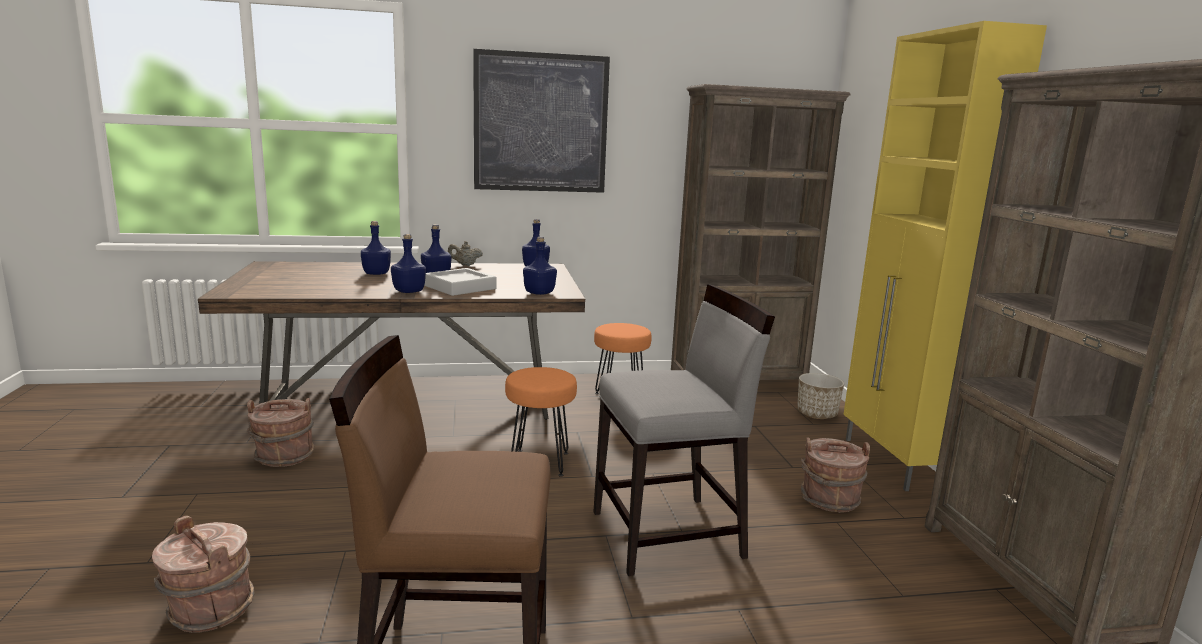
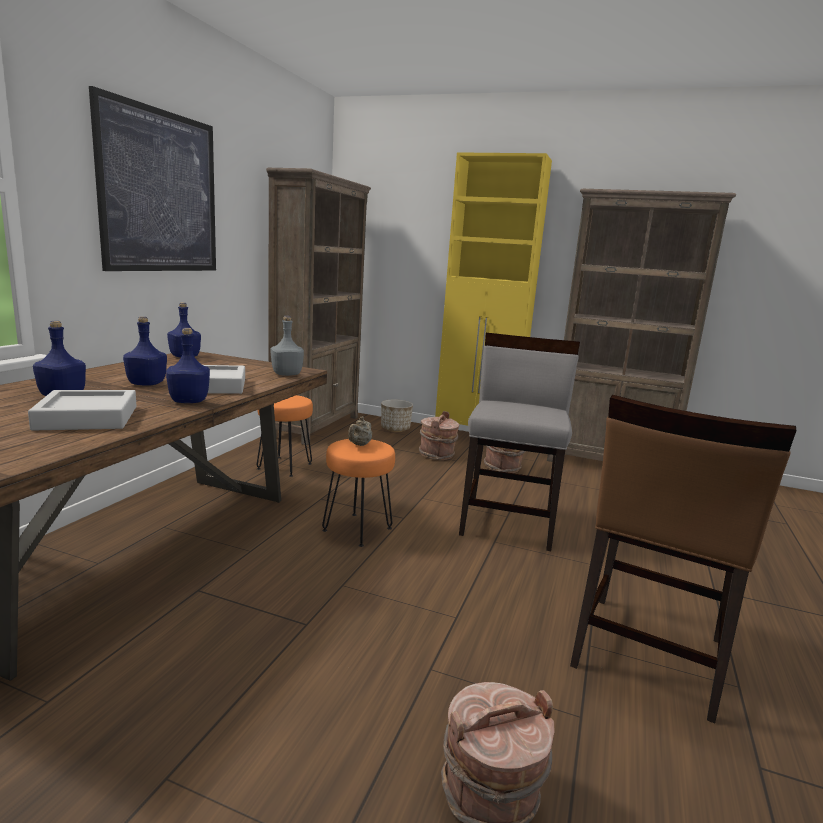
camera: 60 degrees left, 0 degrees up
brown bucket [247,398,314,467] -> brown bucket moved to [419,411,459,460]
beige teapot [448,241,483,266] -> beige teapot moved to [348,417,372,446]
blue bottle [523,237,557,295] -> grey bottle [271,316,304,376]
none -> grey tray [28,390,136,431]

